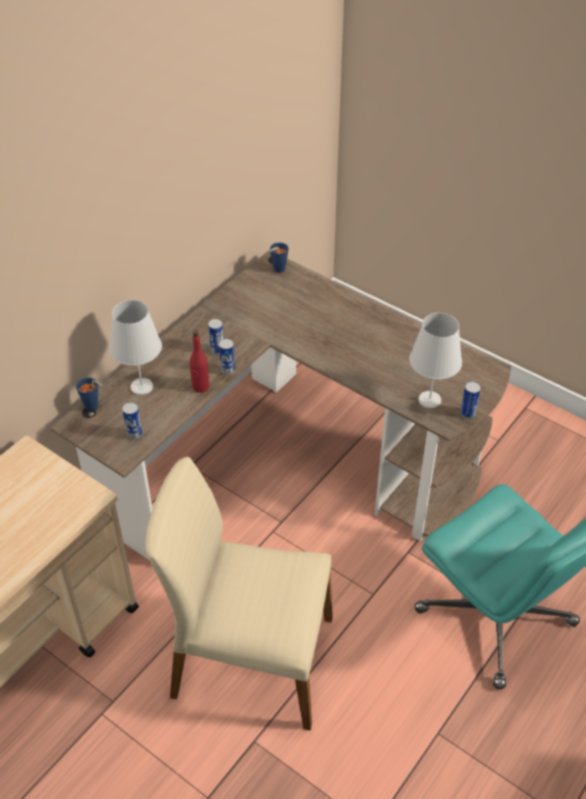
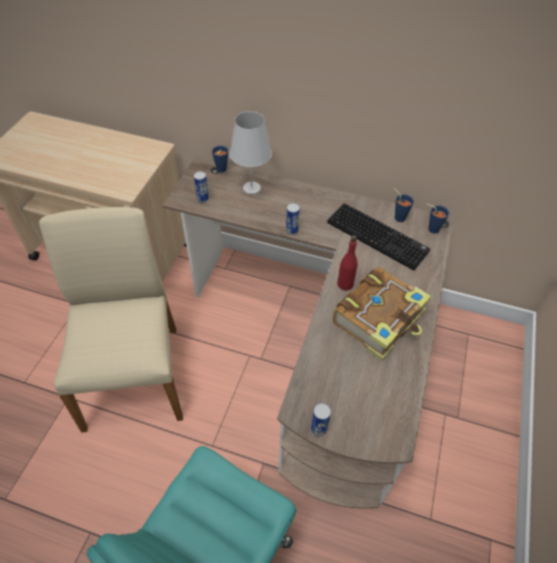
camera: 70 degrees right, 5 degrees up
red bottle [190,330,210,393] -> red bottle moved to [337,235,358,290]
can [208,319,224,355] -> none
white table lamp [409,313,462,409] -> none
none -> keyboard [327,203,430,270]
none -> book [333,267,431,361]
none -> blue cup [393,188,414,222]

